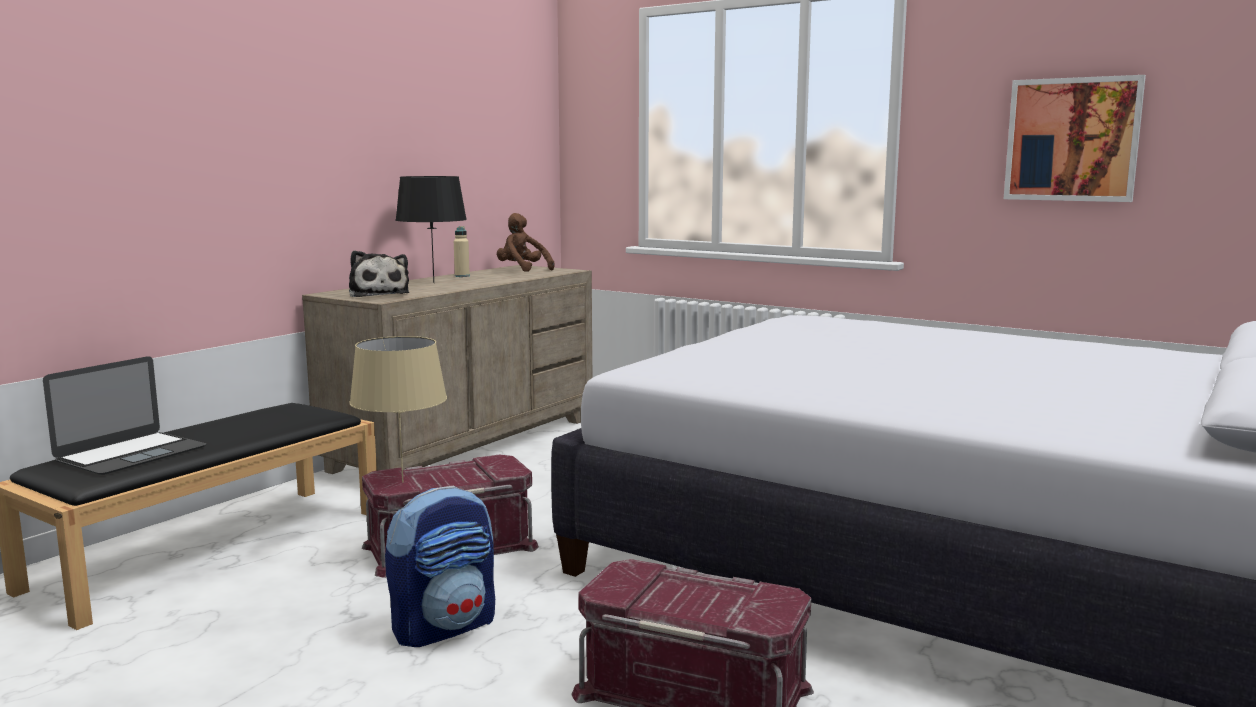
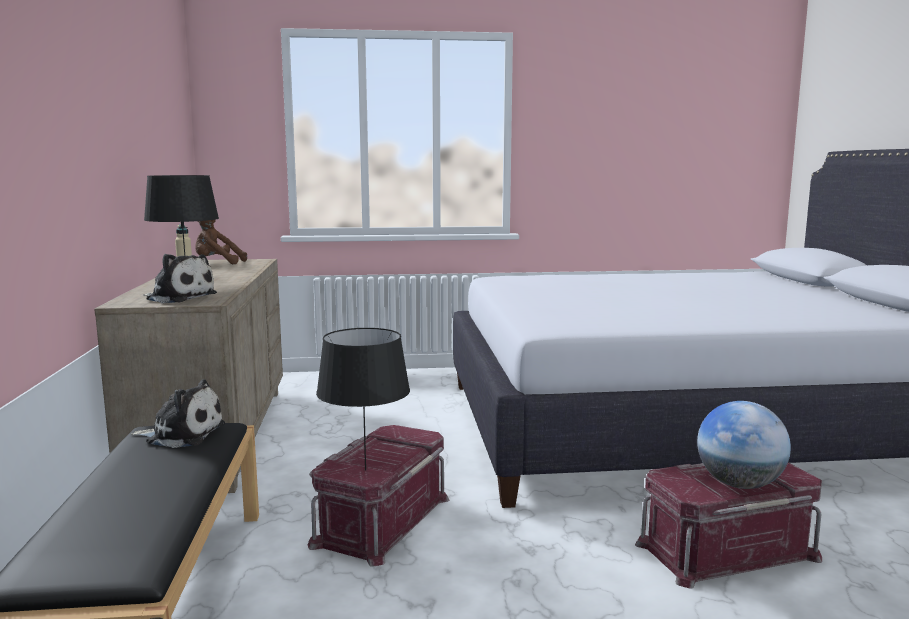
camera: 40 degrees left, 0 degrees up
laptop [43,356,206,475] -> none
beige table lamp [349,336,447,482] -> black table lamp [316,328,410,471]
backpack [385,486,495,647] -> none
picture [1004,75,1146,202] -> none
none -> plush toy [131,379,225,448]
none -> globe [697,401,791,489]

